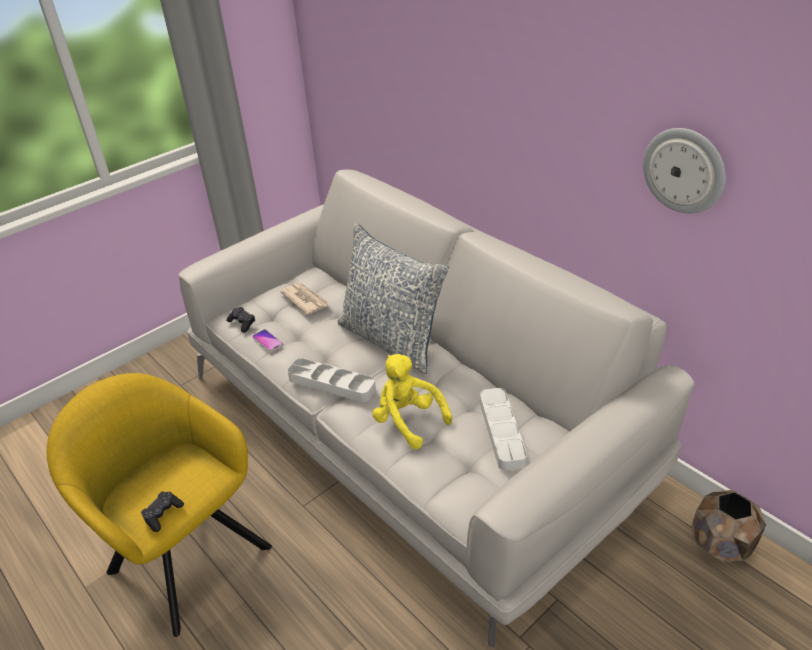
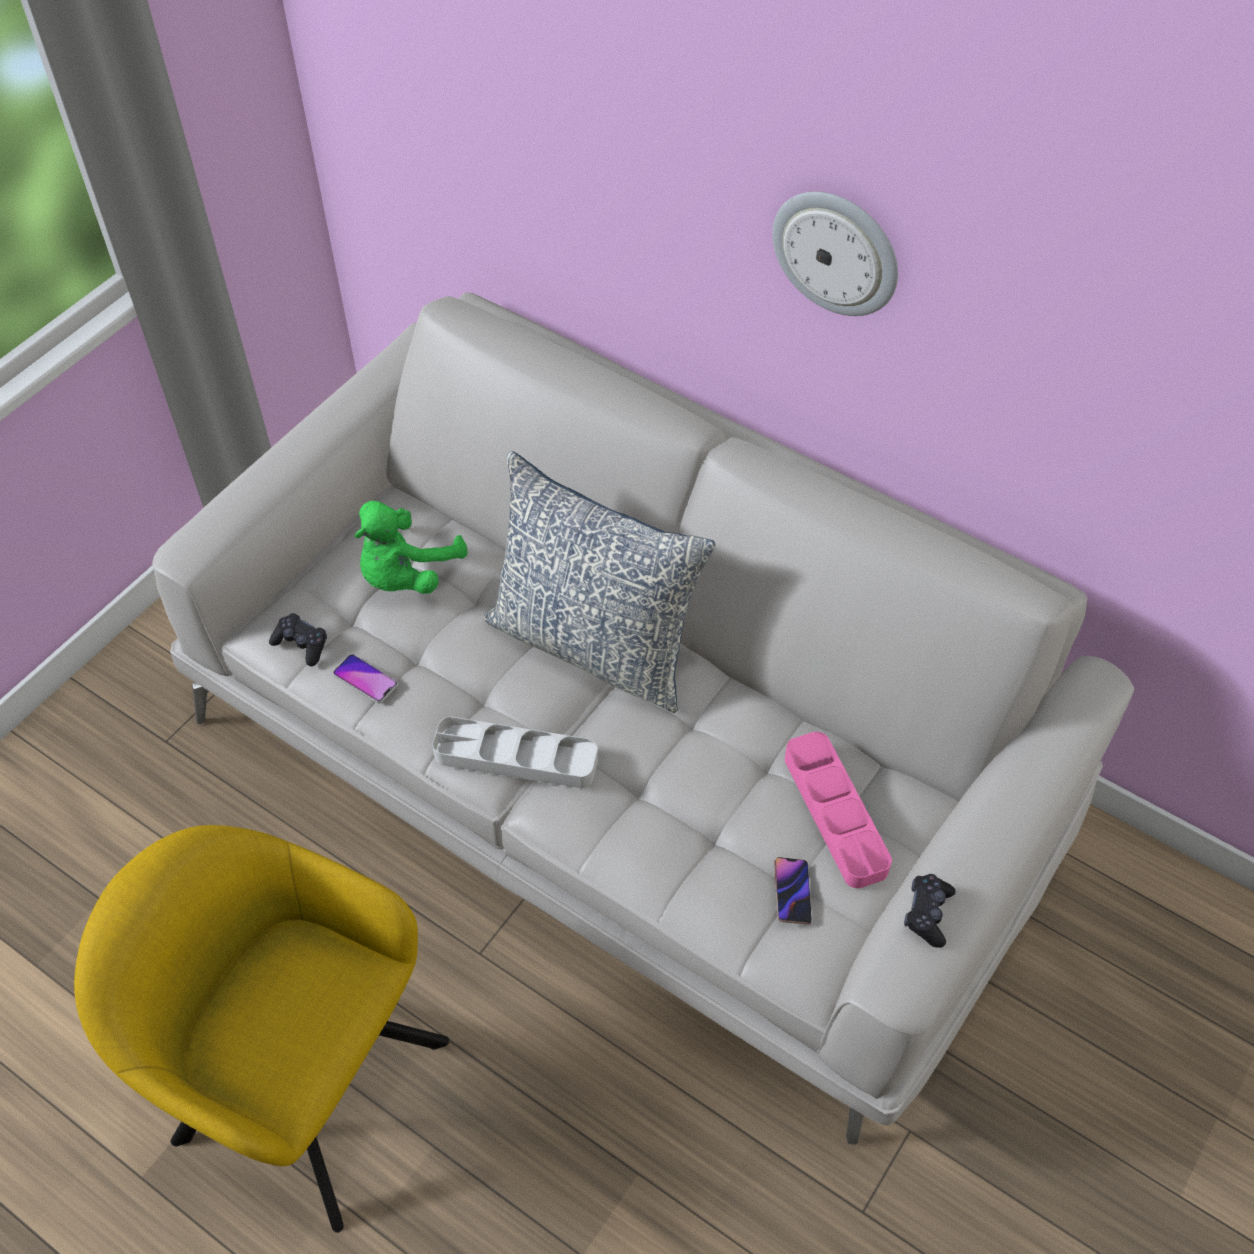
camera: 15 degrees left, 15 degrees up
black game controller [141,492,184,532] -> black game controller moved to [904,874,956,948]
newspaper [280,282,330,315] -> green plush toy [355,501,467,594]
yellow plush toy [372,354,452,449] -> none
grey tray [480,388,527,471] -> pink tray [785,732,892,888]
wall clock [643,128,726,214] -> wall clock moved to [772,192,898,316]
brown planter [691,490,766,562] -> none
none -> phone [774,857,812,925]

